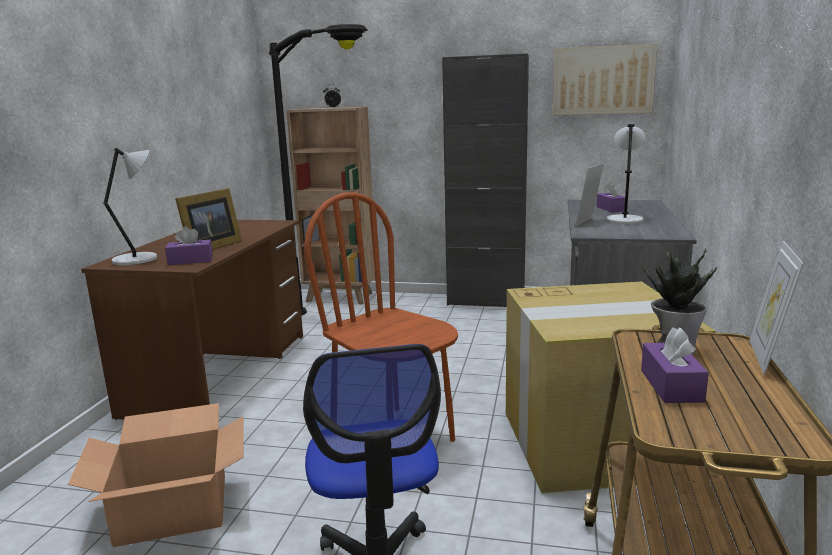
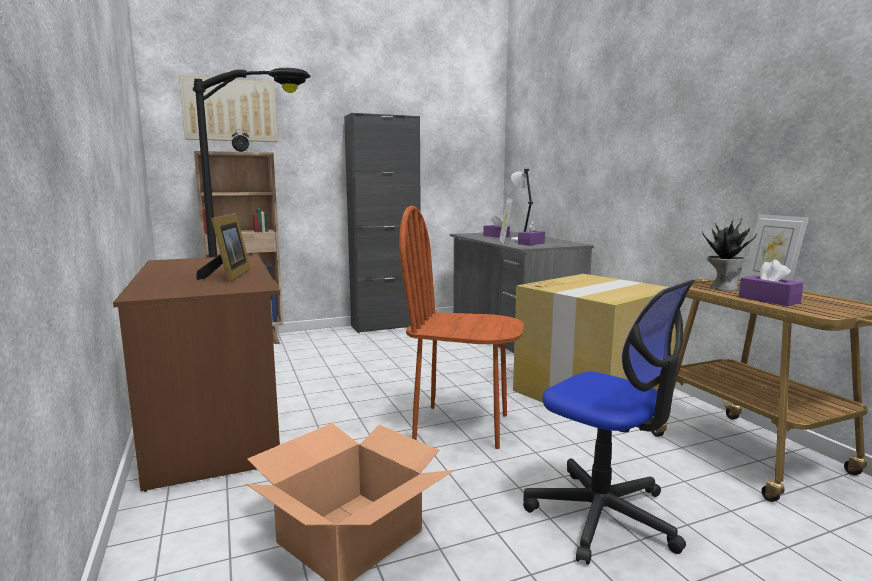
camera: 35 degrees left, 5 degrees down
grey table lamp [103,148,157,266] -> none
purple tissue box [165,227,213,265] -> purple tissue box moved to [518,220,545,245]
picture [553,44,657,115] -> picture moved to [179,75,278,142]

